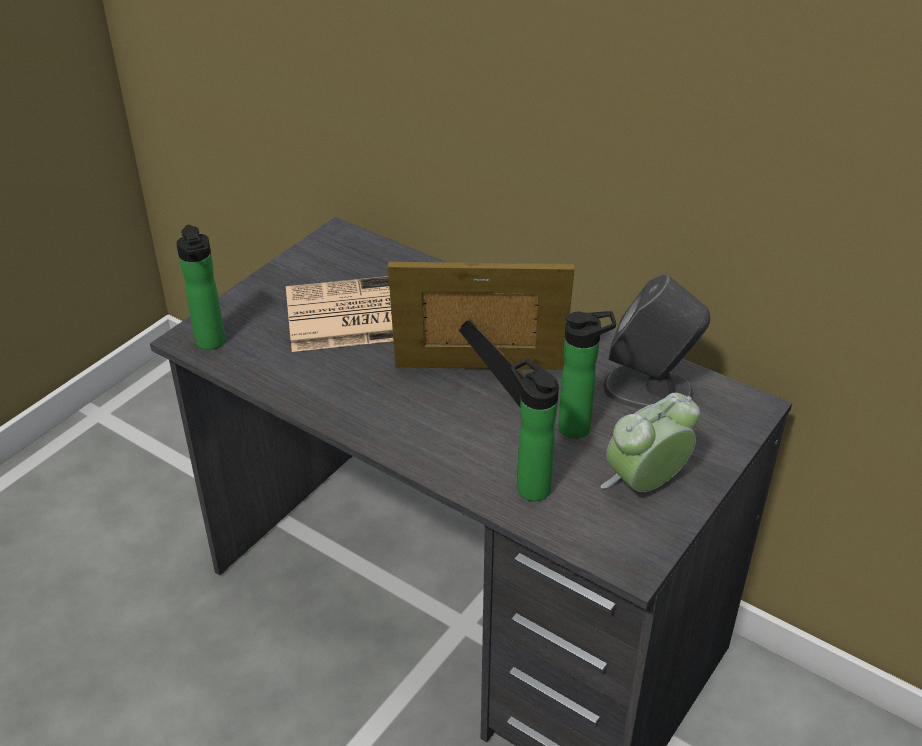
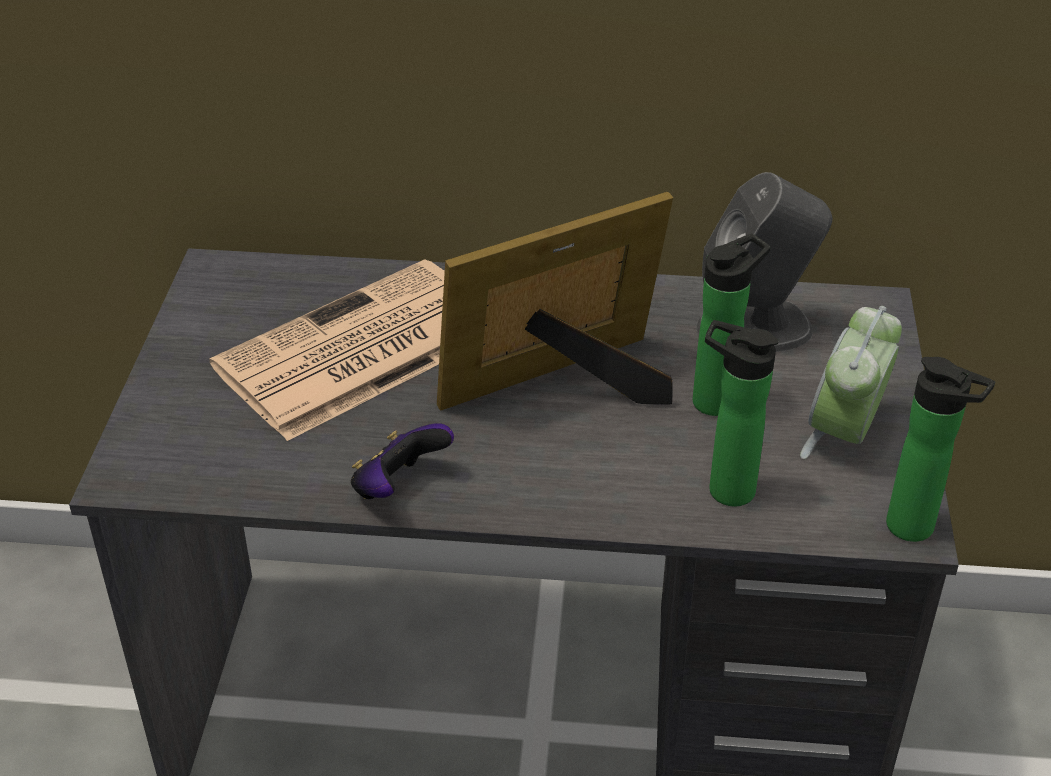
camera: 30 degrees left, 0 degrees up
bottle [176,225,226,350] -> bottle moved to [886,357,995,542]
none -> game controller [351,423,454,499]

